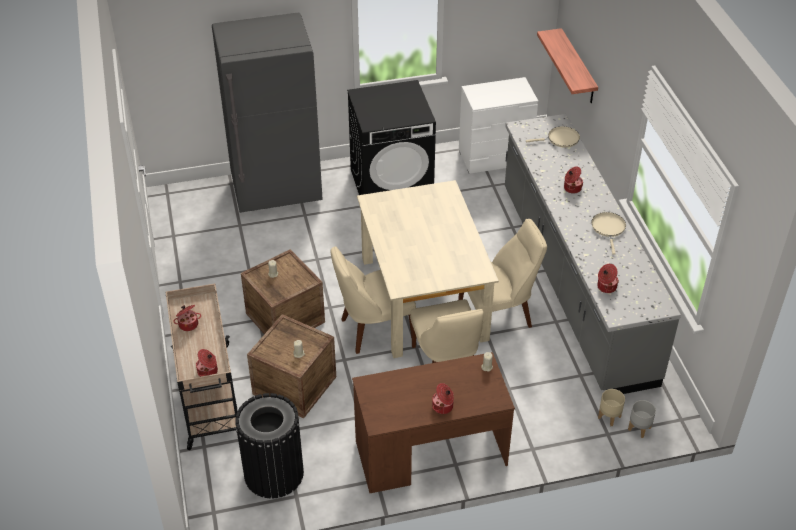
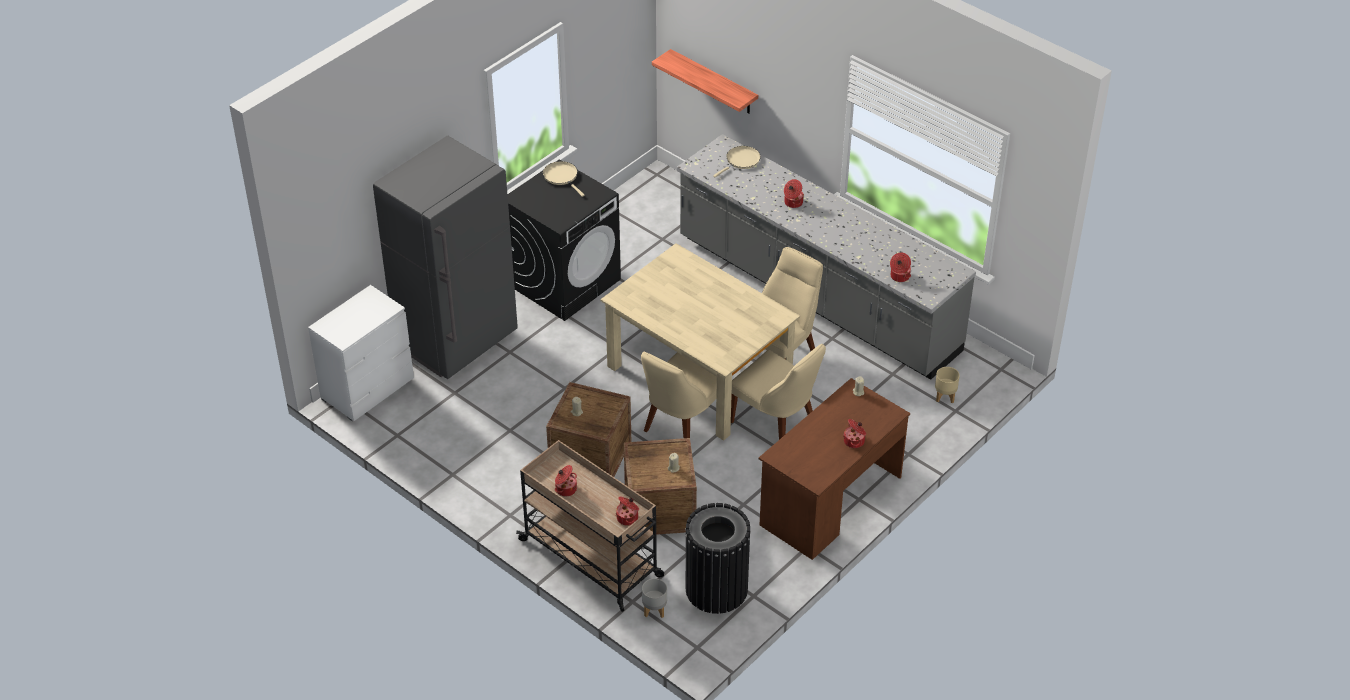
camera: 35 degrees left, 0 degrees up
white dresser [459,77,538,174] -> white dresser moved to [308,285,414,421]
beige frying pan [591,212,626,254] -> beige frying pan moved to [543,161,585,197]
grey planter [628,400,656,438] -> grey planter moved to [642,578,667,618]

